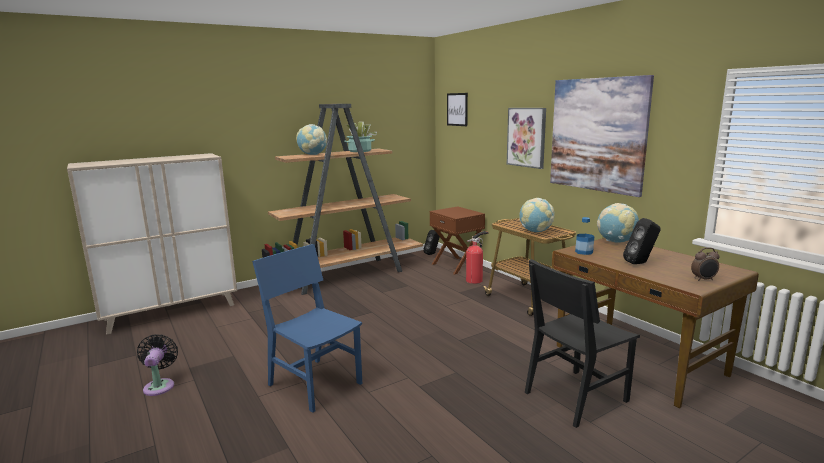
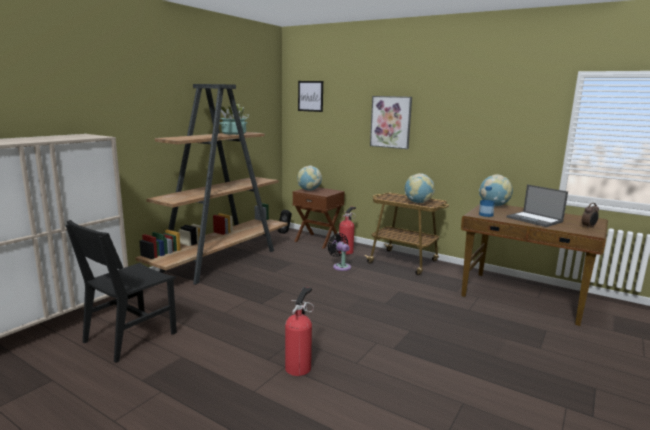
camera: 25 degrees left, 0 degrees up
black fan [137,334,178,396] -> black fan moved to [327,233,351,271]
blue chair [252,244,362,413] -> fire extinguisher [285,287,314,376]
globe [296,124,327,155] -> globe moved to [297,166,322,191]
black chair [525,259,640,428] -> black chair moved to [66,220,177,363]
picture [550,75,654,197] -> none
black speaker [623,218,661,264] -> laptop [506,184,568,227]

